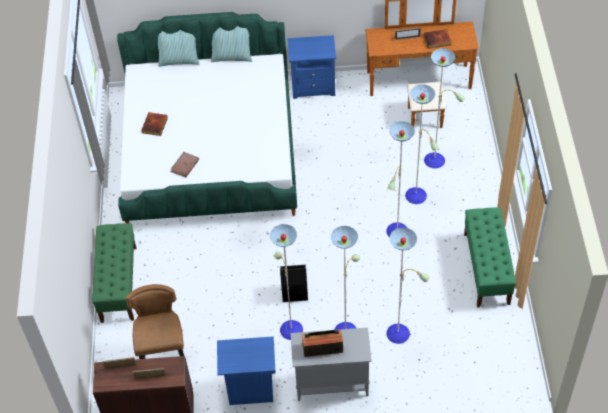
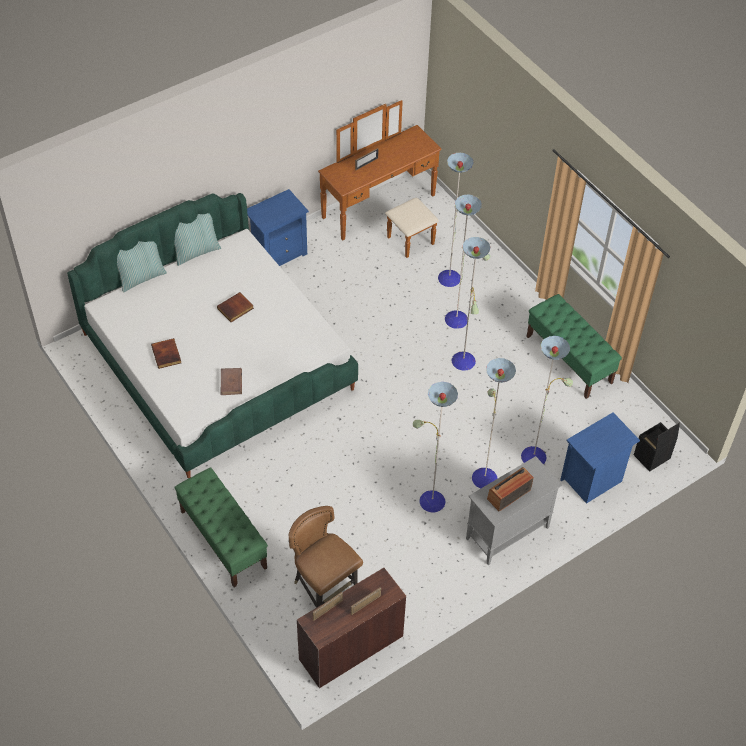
camera: 35 degrees left, 0 degrees up
blue nightstand [217,336,276,405] -> blue nightstand moved to [560,413,640,504]
black storage box [280,265,308,302] -> black storage box moved to [634,422,680,472]
book [424,29,452,49] -> book moved to [217,292,254,322]

